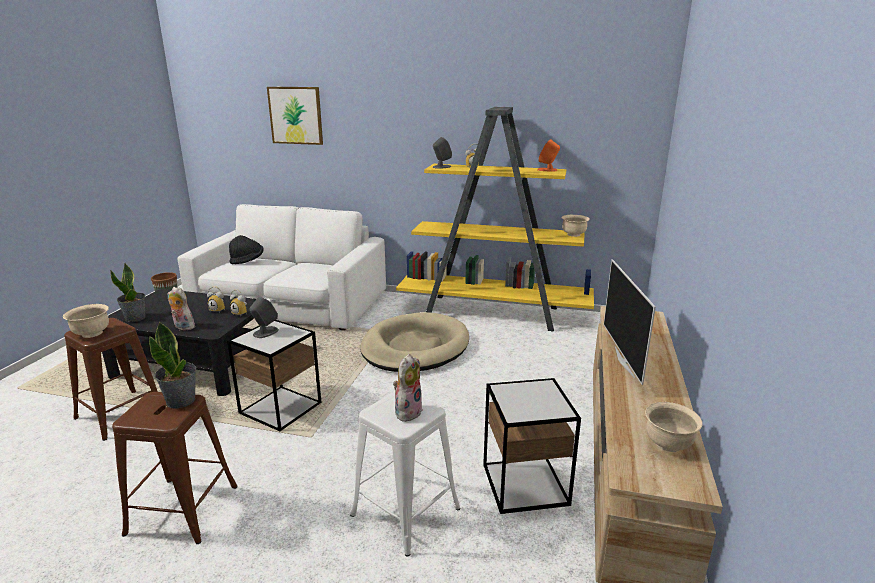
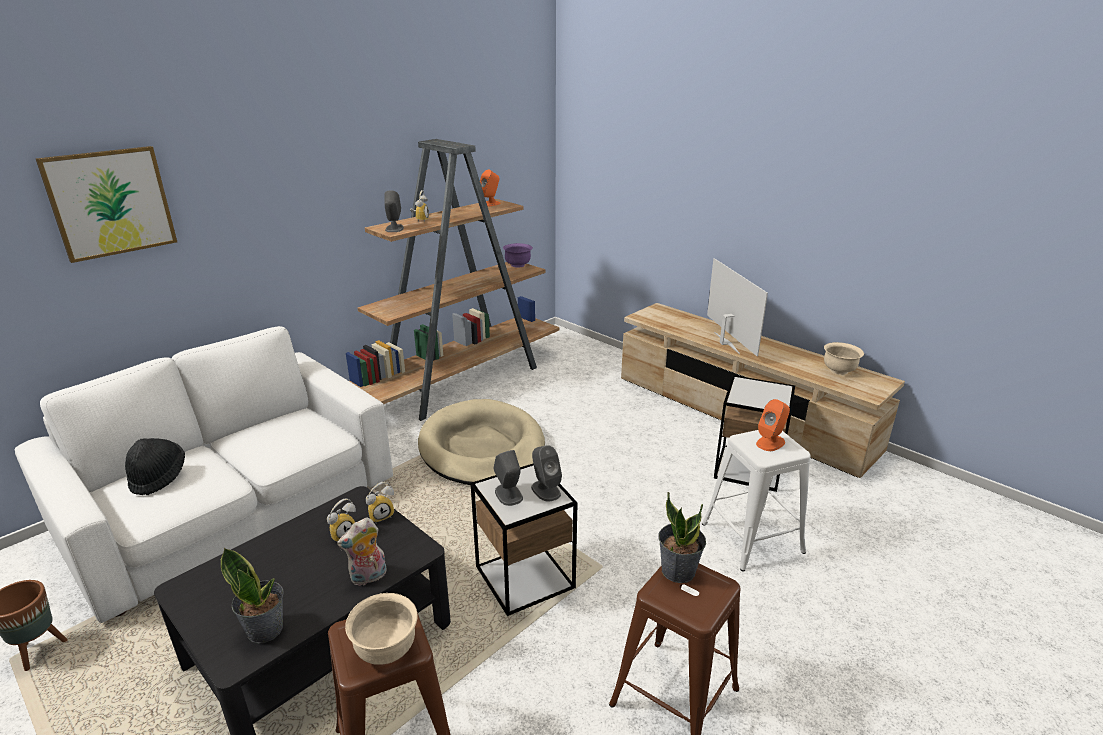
camera: 60 degrees left, 5 degrees up
plush toy [393,354,423,422] -> orange speaker [756,399,790,451]
yellow bookcase [396,107,594,332] -> brown bookcase [346,139,559,421]
beige bowl [561,215,590,237] -> purple bowl [503,243,533,268]
television [604,259,656,385] -> television turned 135 degrees counterclockwise [707,258,768,357]
none -> grey speaker [531,445,562,502]

